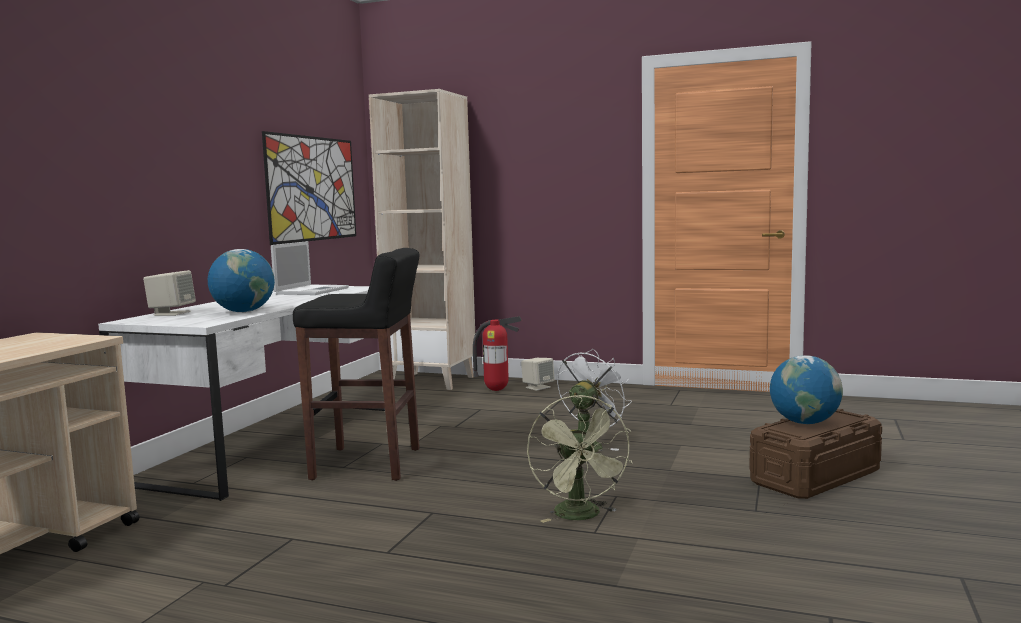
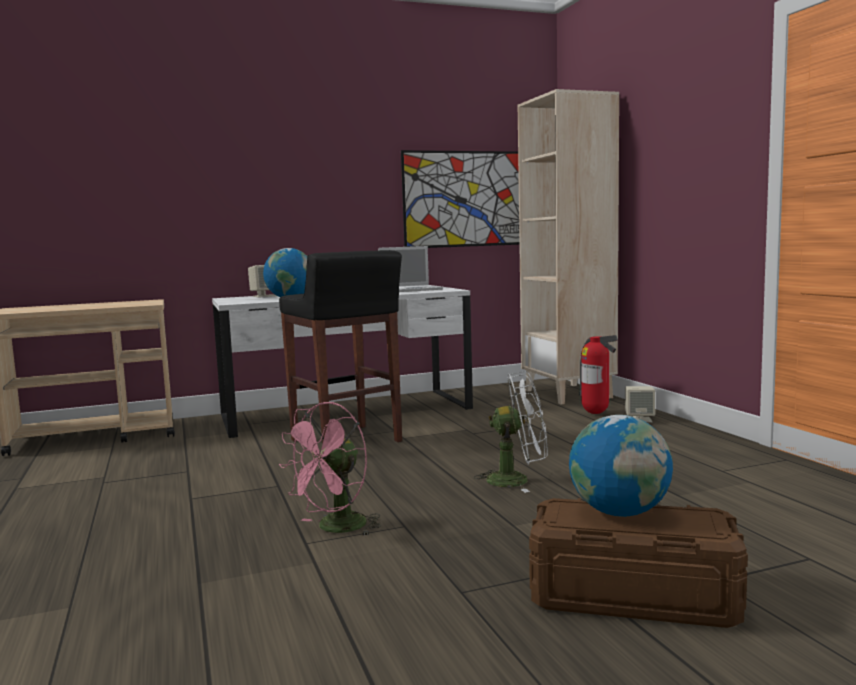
camera: 50 degrees right, 0 degrees up
green fan [527,395,632,523] -> pink fan [279,402,381,536]

